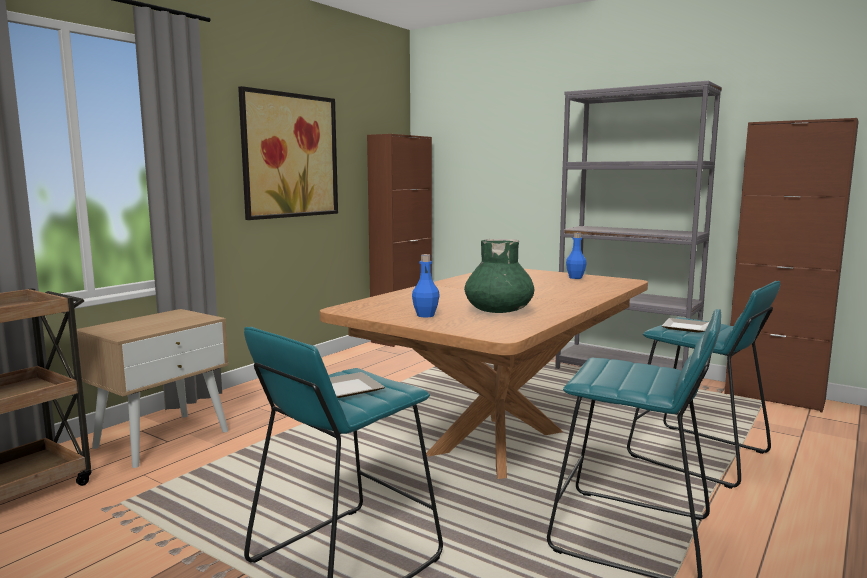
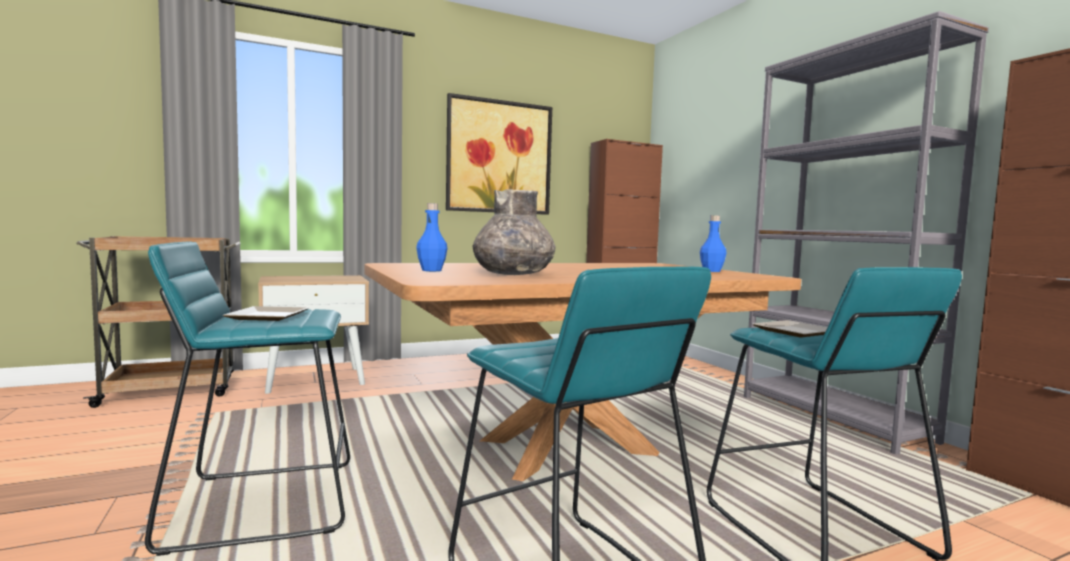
camera: 30 degrees right, 5 degrees down
green vase [464,239,534,313] -> grey vase [473,189,555,275]

